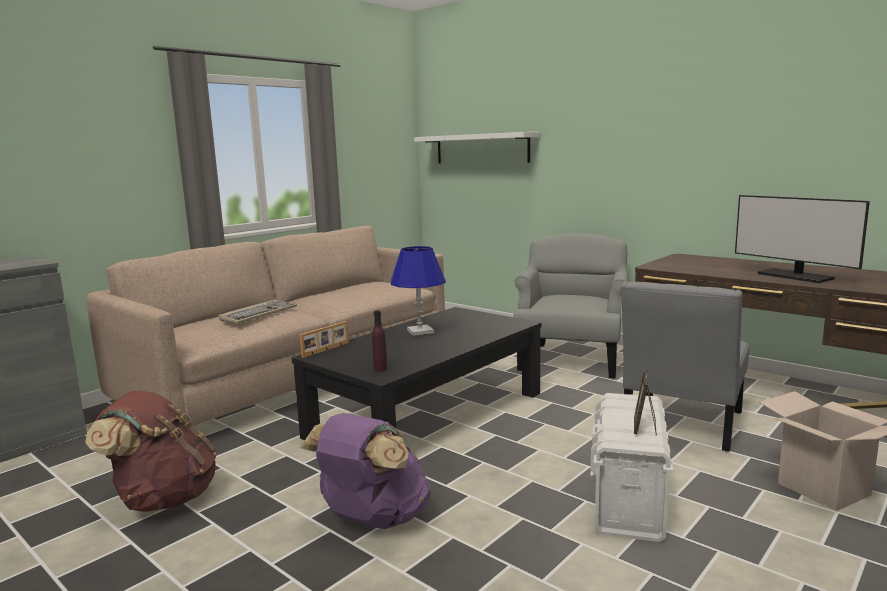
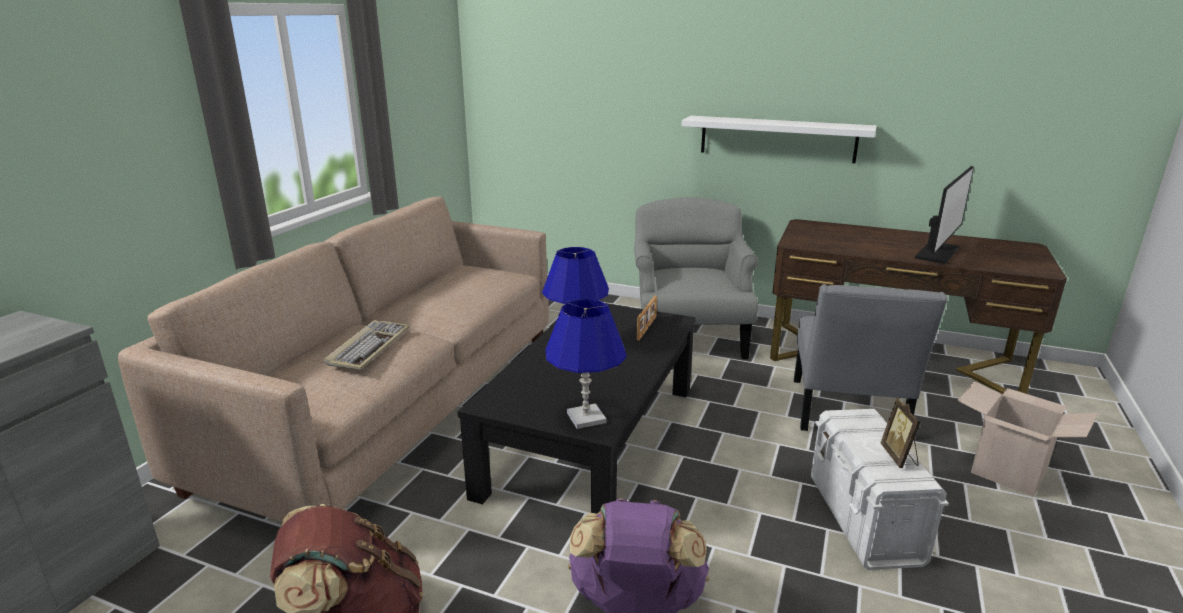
camera: 20 degrees left, 10 degrees up
picture frame [300,321,349,358] -> picture frame moved to [637,296,657,340]
purple bottle [372,310,387,372] -> blue table lamp [546,299,627,429]
white shelf [414,132,539,164] -> white shelf moved to [682,116,876,163]
monitor [735,195,870,283] -> monitor turned 90 degrees counterclockwise [915,166,974,264]

